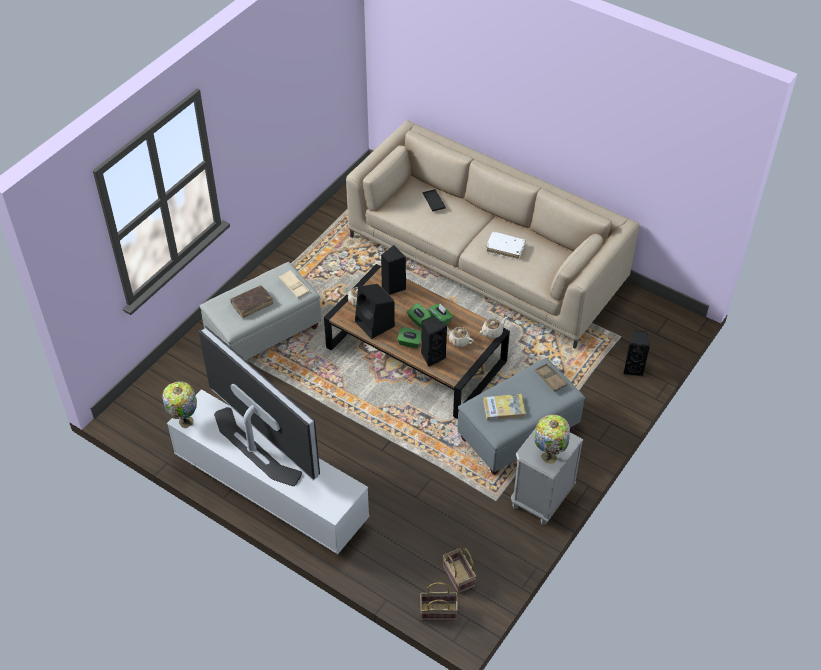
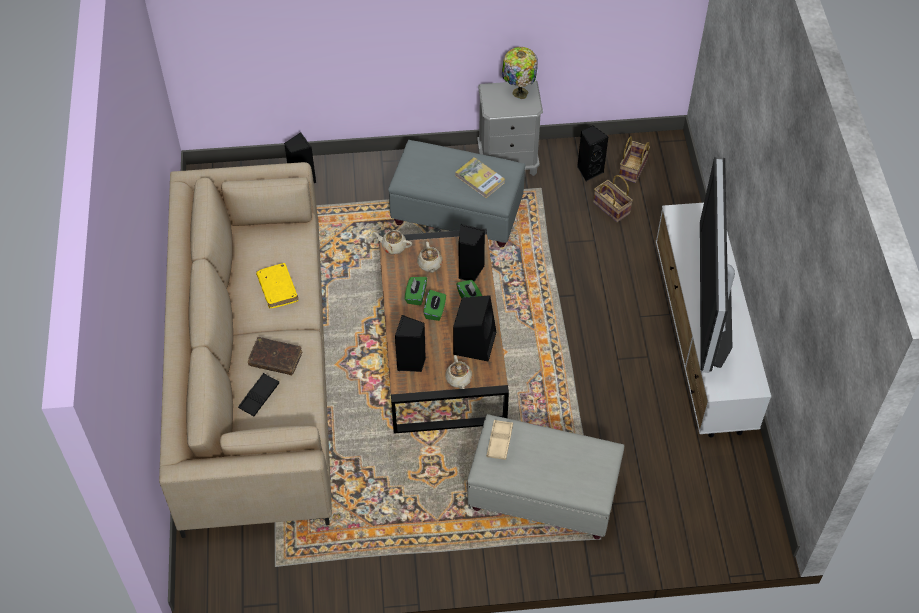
camera: 130 degrees left, 5 degrees up
table lamp [163,381,197,428] -> none
brown book [230,285,273,318] -> brown book moved to [248,337,302,375]
basket [420,582,458,621] -> basket moved to [593,175,633,222]
white book [486,232,525,260] -> yellow book [256,263,298,308]
brown tray [535,363,567,392] -> none
none -> black speaker [577,126,609,181]

